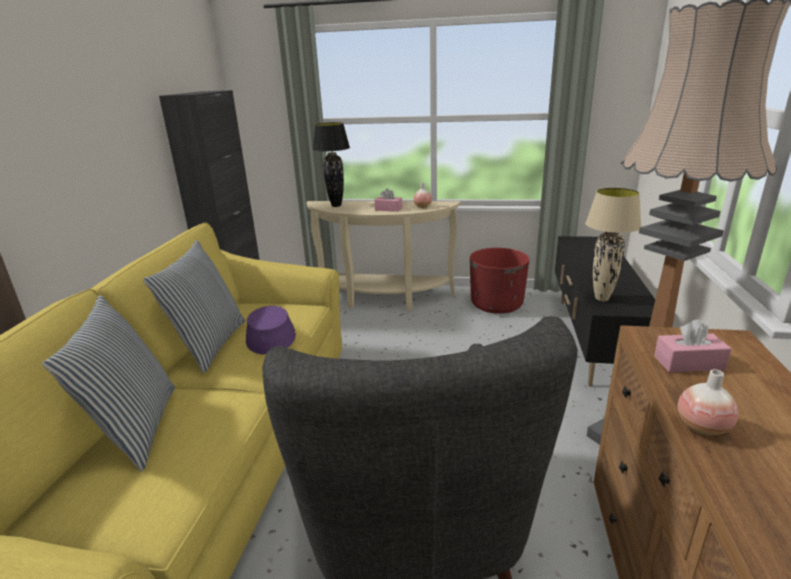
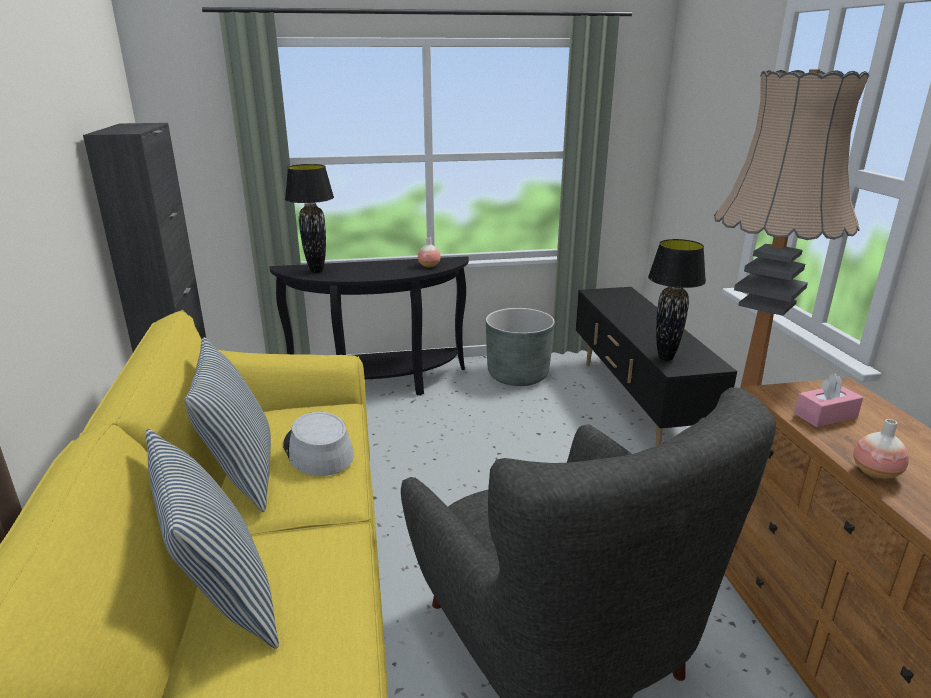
camera: 20 degrees left, 0 degrees up
purple hat [246,306,296,355] -> grey hat [283,412,354,476]
beige console table [307,201,460,311] -> black console table [269,256,469,396]
pink tissue box [374,188,402,212] -> none
red planter [470,248,529,314] -> grey planter [486,308,555,386]
beige table lamp [585,188,642,301] -> black table lamp [648,239,706,361]

